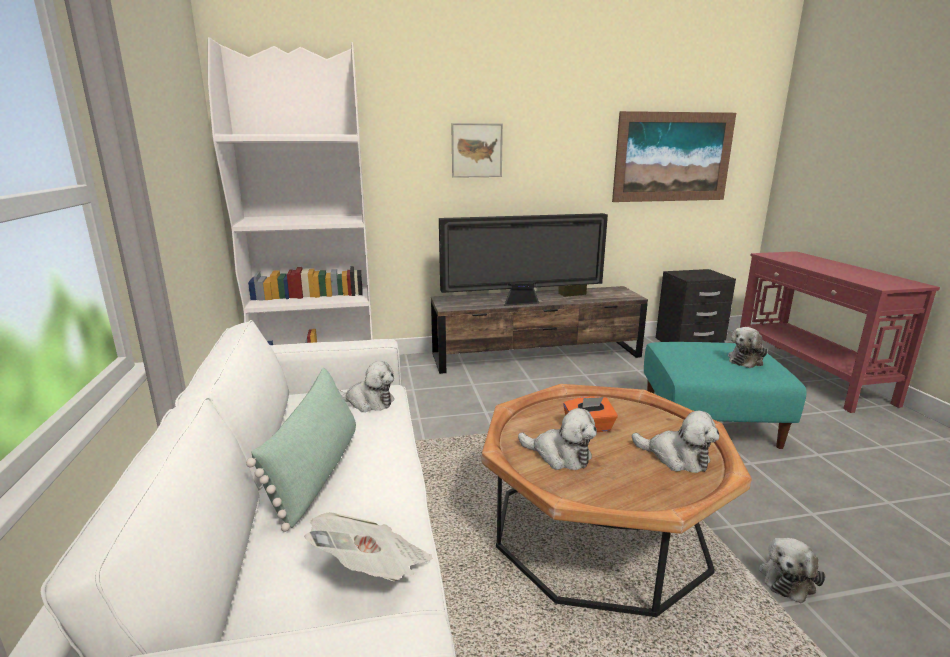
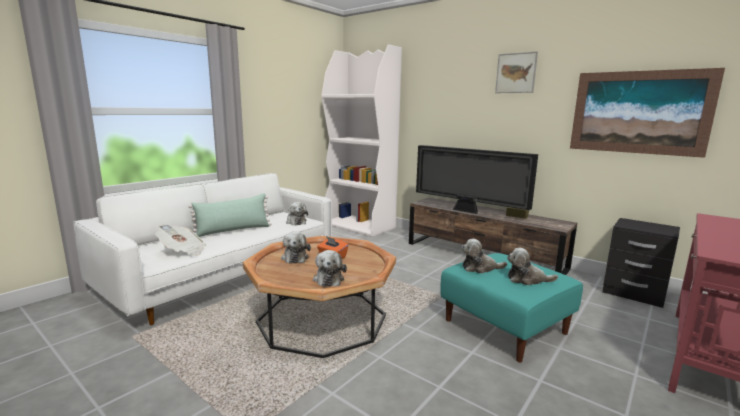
camera: 50 degrees right, 5 degrees down
picture [451,123,503,178] -> picture moved to [495,51,538,93]
plush toy [759,538,825,603] -> plush toy moved to [462,239,507,273]

